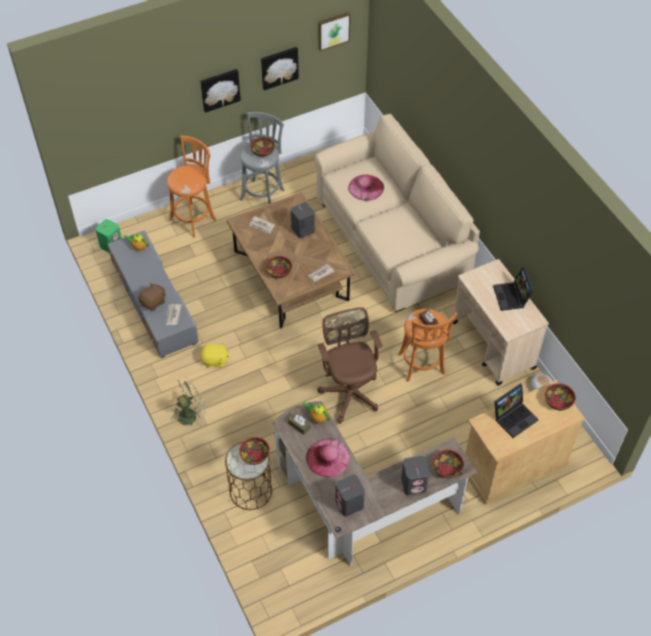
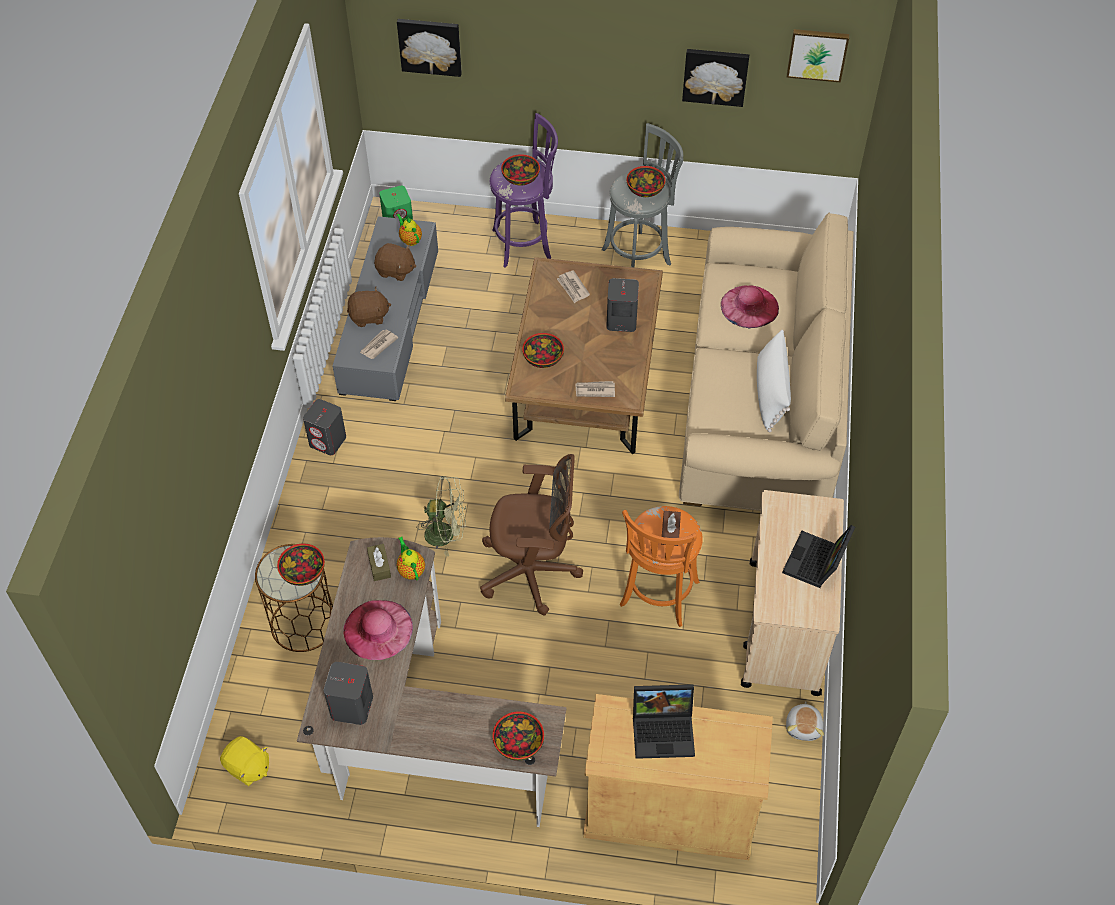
camera: 35 degrees right, 0 degrees up
orange stool [167,135,216,238] -> purple stool [490,113,558,268]
green fan [171,377,207,427] -> green fan moved to [417,476,466,557]
picture [200,69,241,113] -> picture moved to [397,19,462,77]
yellow plush toy [201,343,230,368] -> yellow plush toy moved to [220,736,269,786]
brown office chair [317,307,383,424] -> brown office chair turned 75 degrees clockwise [480,454,583,616]
grey speaker [401,456,430,495] -> grey speaker moved to [303,399,346,455]
bowl [545,383,576,410] -> bowl moved to [501,154,540,186]
none -> brown plush toy [374,243,416,281]
none -> white pillow [757,330,791,432]

